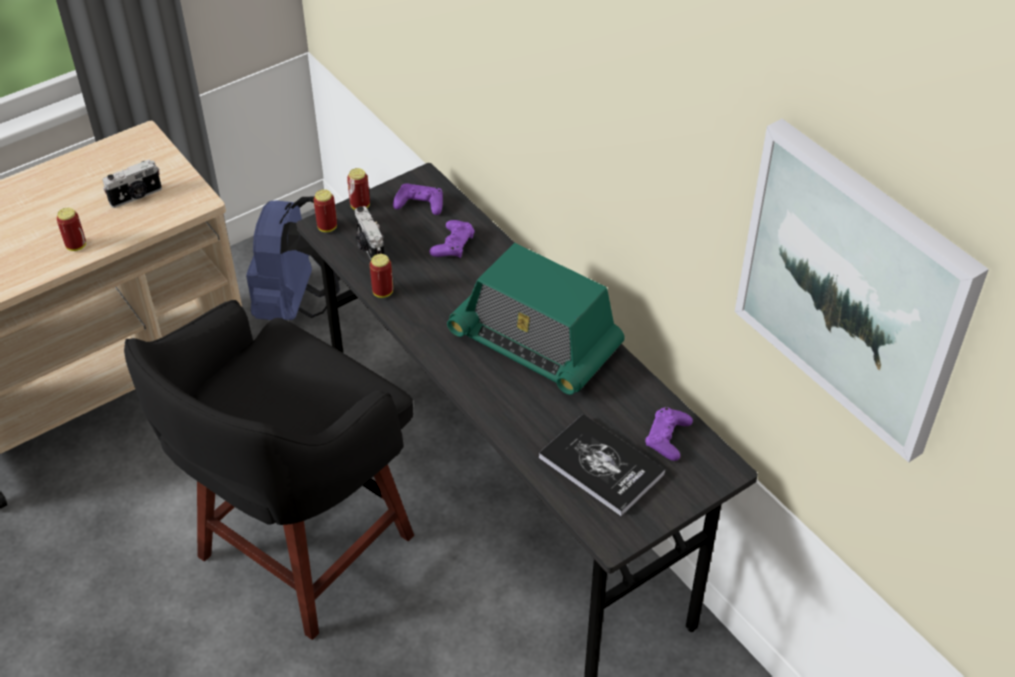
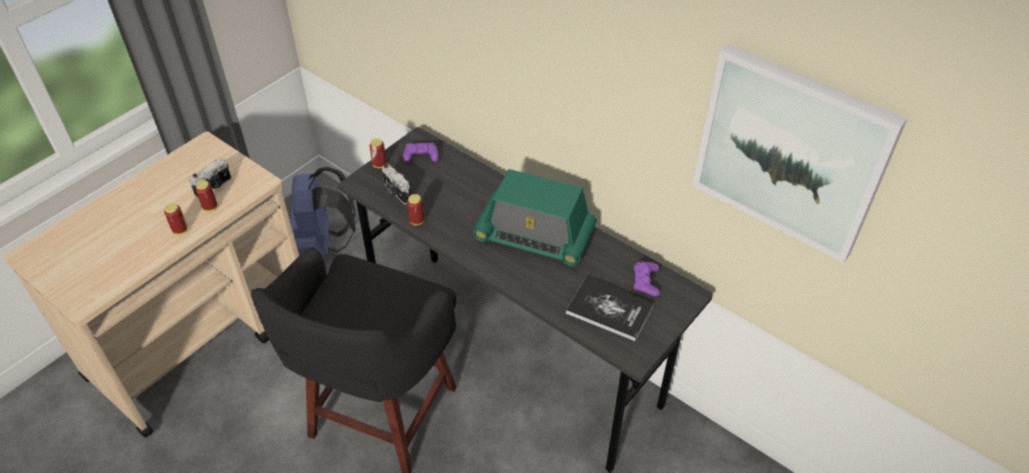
camera: 15 degrees left, 0 degrees up
can [314,189,337,232] -> can moved to [195,180,217,212]
purple game controller [429,220,474,258] -> none

